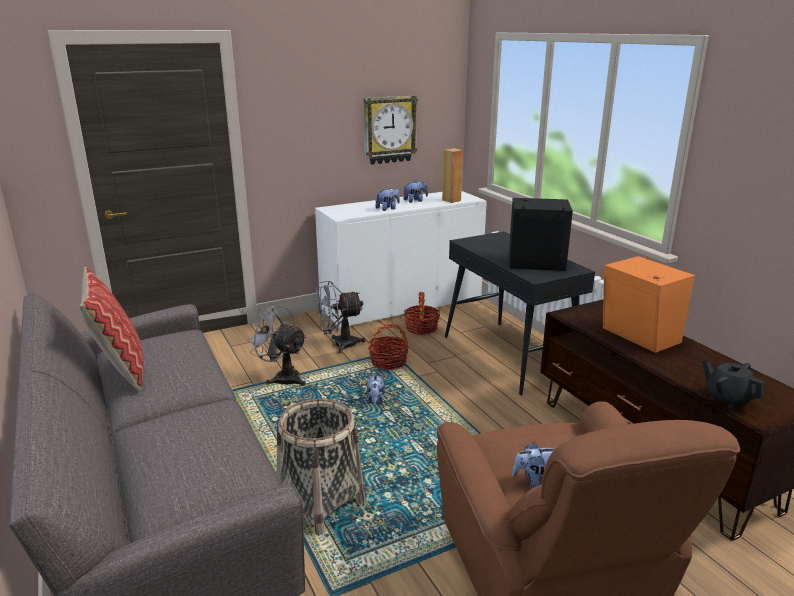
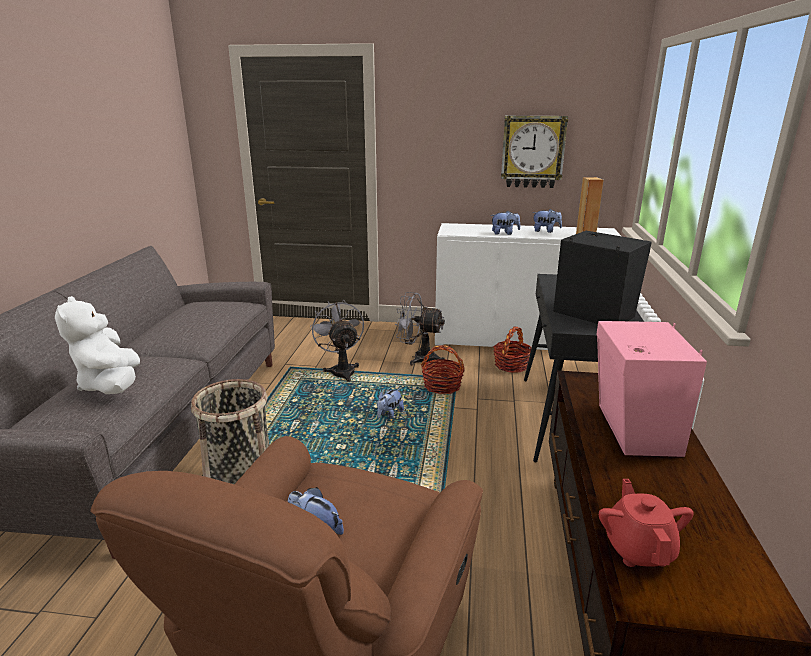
camera: 35 degrees right, 0 degrees up
pillow [79,267,143,391] -> none
orange speaker [603,256,695,353] -> pink speaker [596,321,707,457]
black teapot [702,359,765,409] -> red teapot [599,479,694,567]
none -> white plush toy [55,296,140,394]

